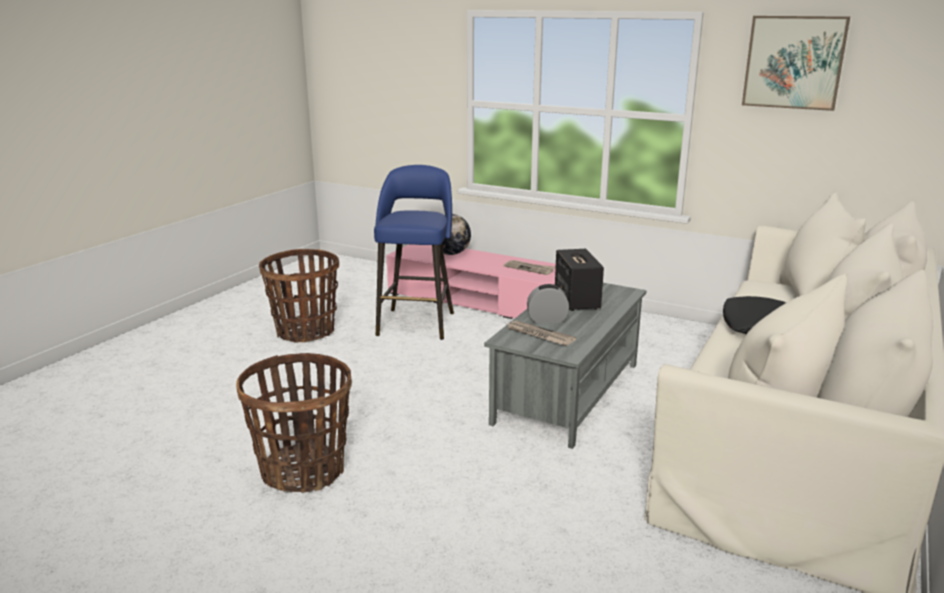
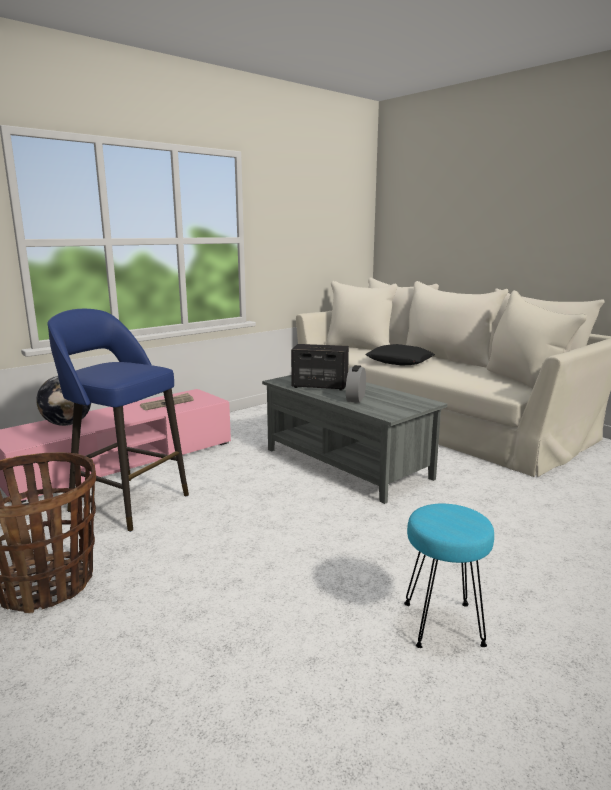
camera: 70 degrees left, 5 degrees down
basket [236,353,352,493] -> turquoise stool [404,504,494,648]
newspaper [507,320,576,346] -> none
picture [742,16,850,111] -> none

